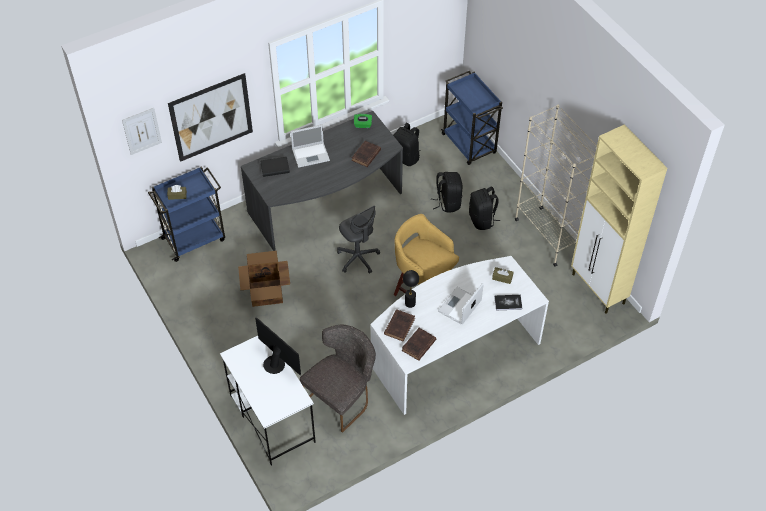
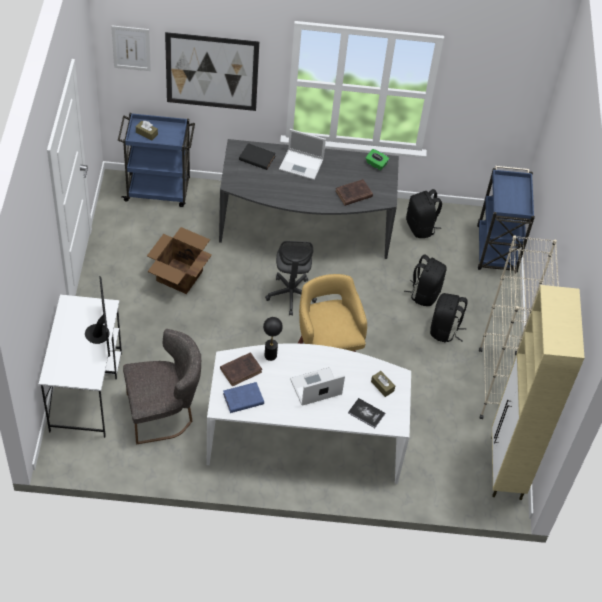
camera: 30 degrees right, 0 degrees up
brown book [402,328,436,361] -> blue book [223,382,264,413]

